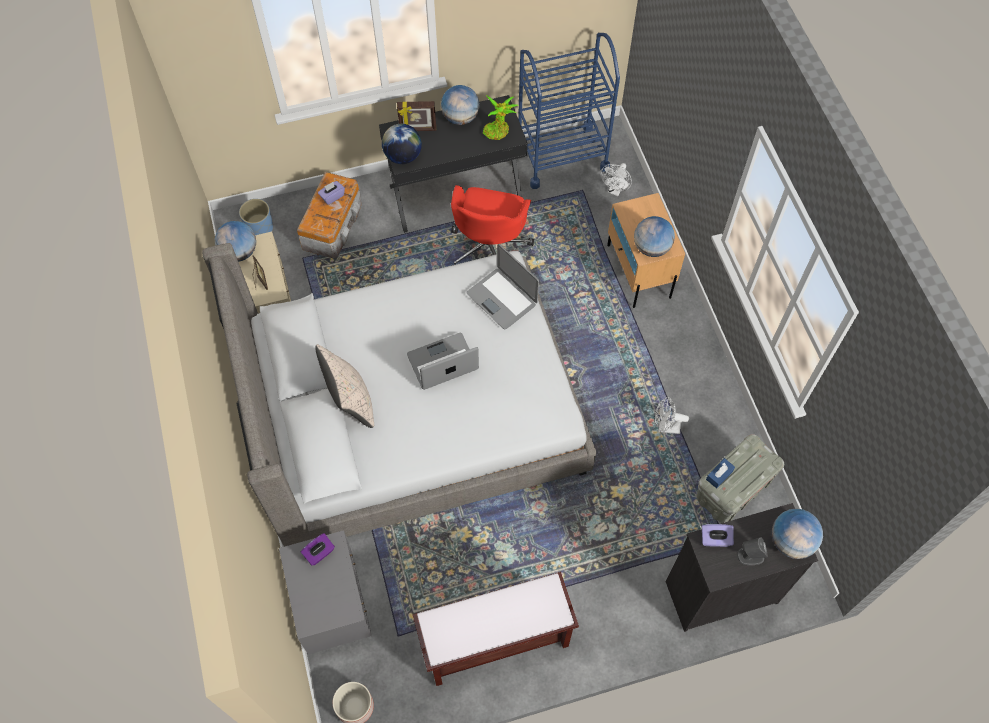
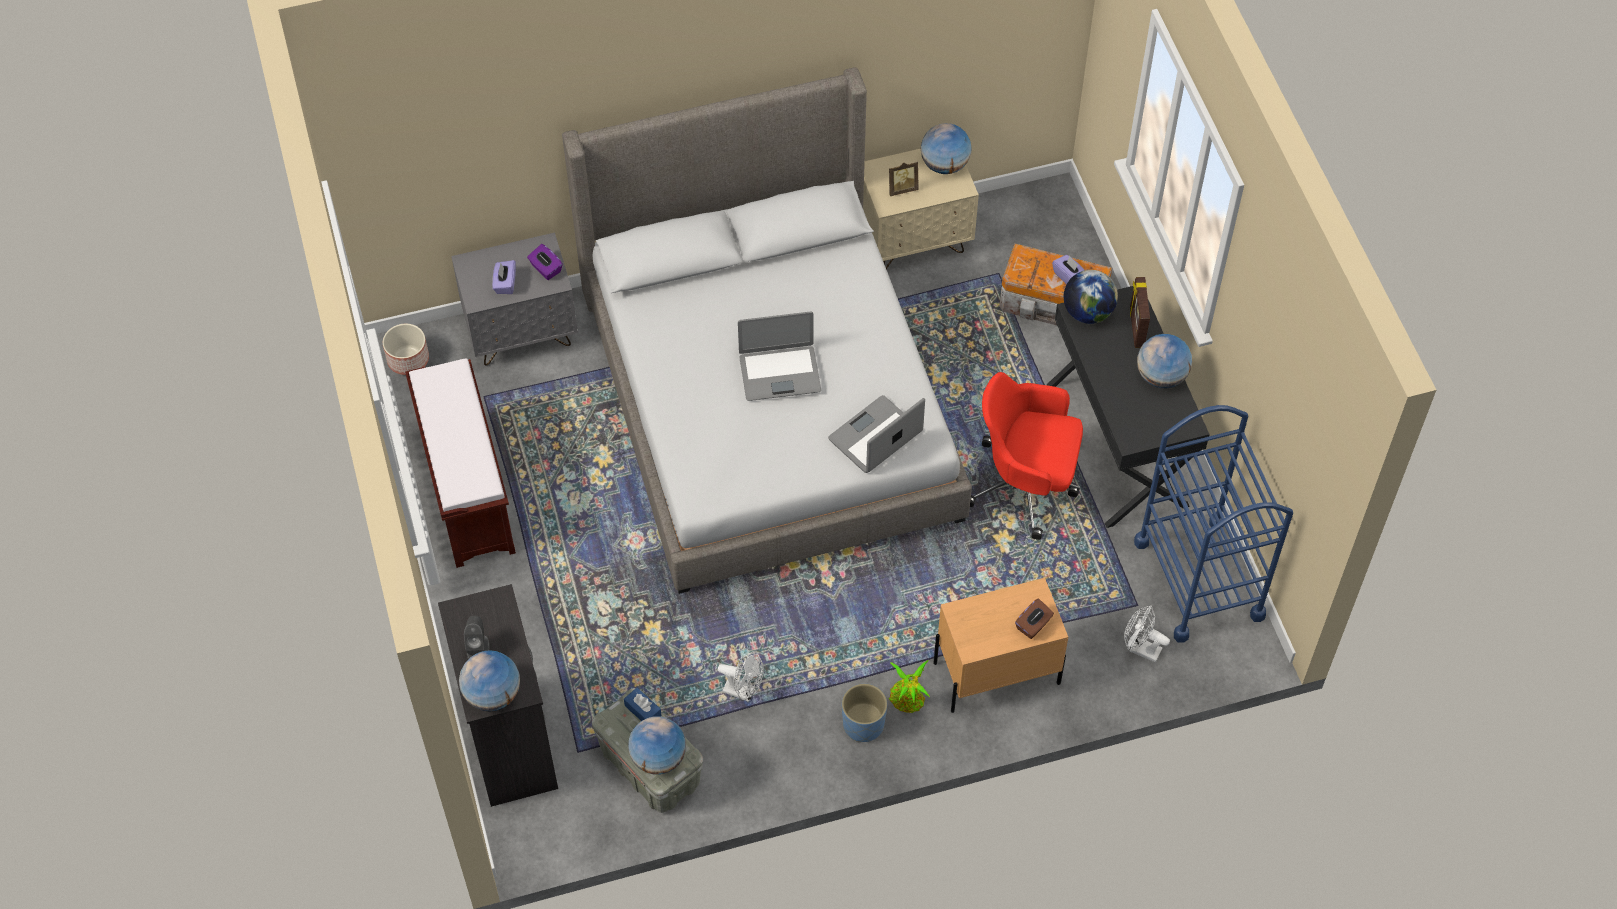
camera: 90 degrees right, 5 degrees down
blue planter [239,199,273,235] -> blue planter moved to [842,684,887,742]
beige pillow [315,344,374,428] -> none
laptop [407,333,479,390] -> laptop turned 105 degrees clockwise [738,312,821,401]
potted plant [483,95,518,140] -> potted plant moved to [889,660,930,713]
globe [634,216,675,257] -> globe moved to [628,716,686,775]
white fan [655,397,689,434] -> white fan turned 105 degrees clockwise [718,651,764,702]
purple tissue box [702,524,734,547] -> purple tissue box moved to [492,260,516,294]
none -> brown tissue box [1015,598,1054,639]

